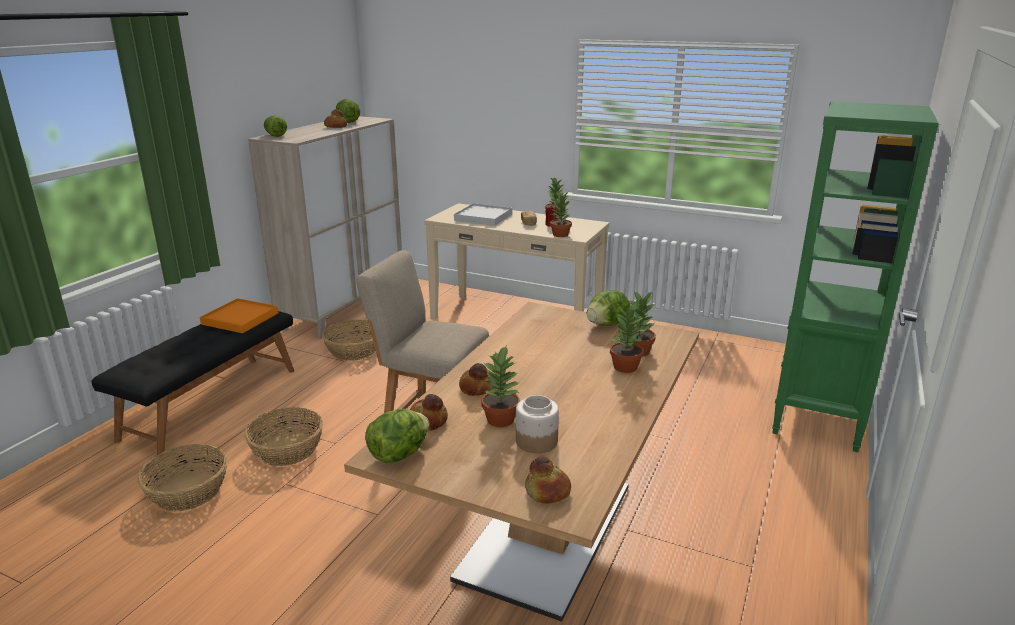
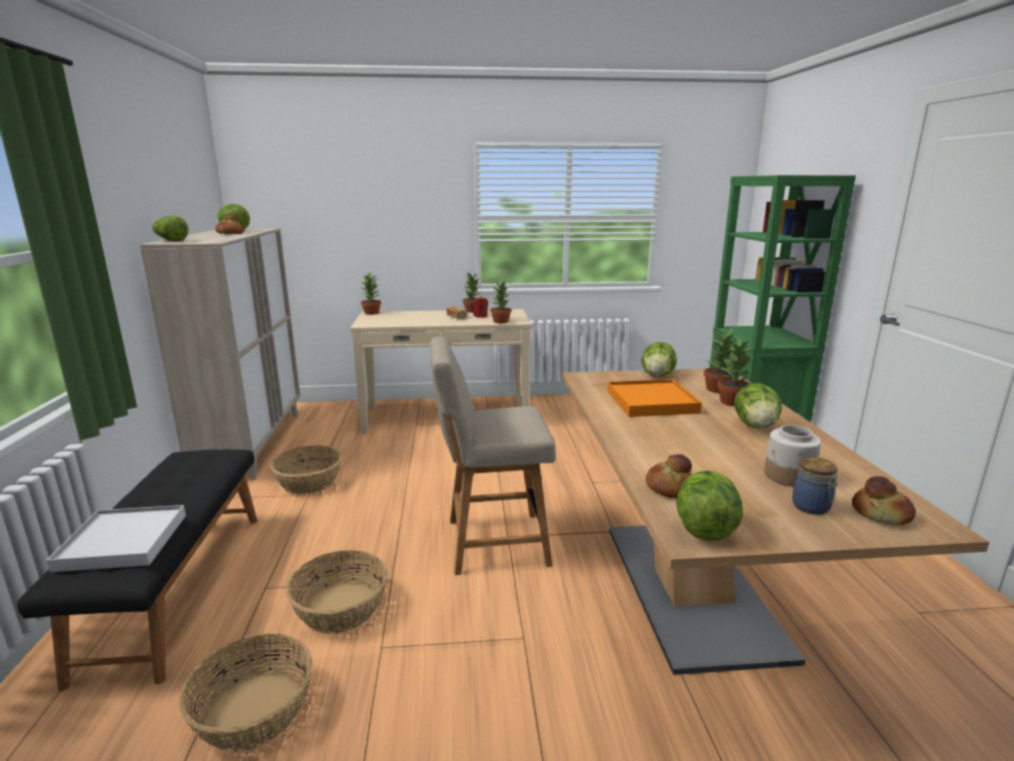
camera: 30 degrees left, 5 degrees down
orange tray [200,298,278,333] -> orange tray moved to [607,379,702,417]
white tray [454,203,512,226] -> white tray moved to [46,505,186,572]
bread [459,363,493,396] -> none
potted plant [482,346,520,427] -> potted plant moved to [361,273,381,315]
none -> lettuce [734,383,782,429]
none -> jar [792,457,838,515]

